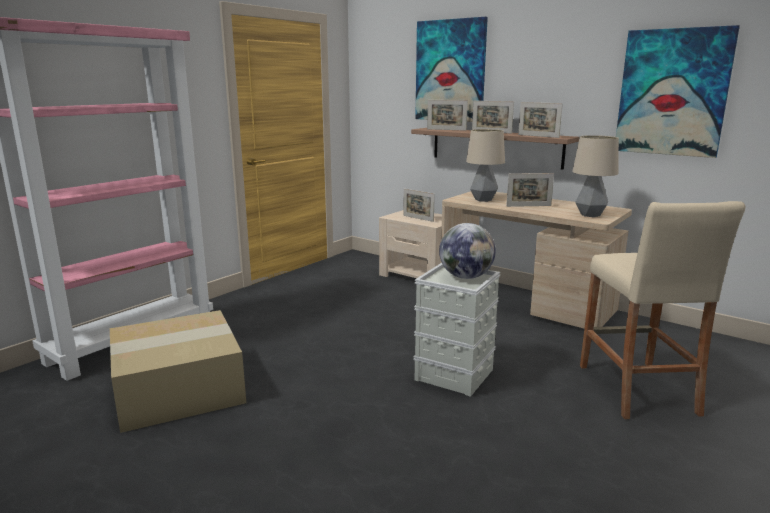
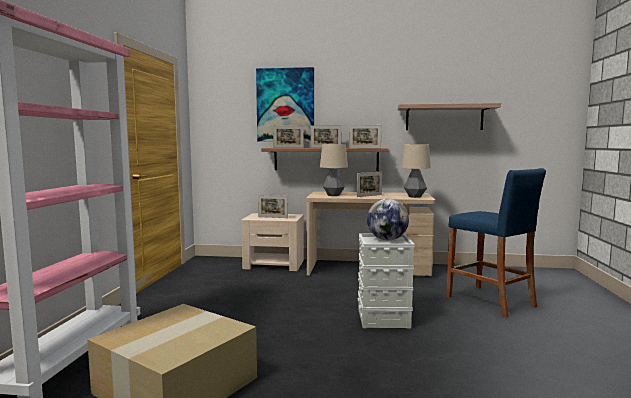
camera: 30 degrees left, 10 degrees down
beige stool [580,201,746,419] -> blue stool [446,168,546,318]
picture [616,25,740,158] -> shelf [398,103,501,130]

